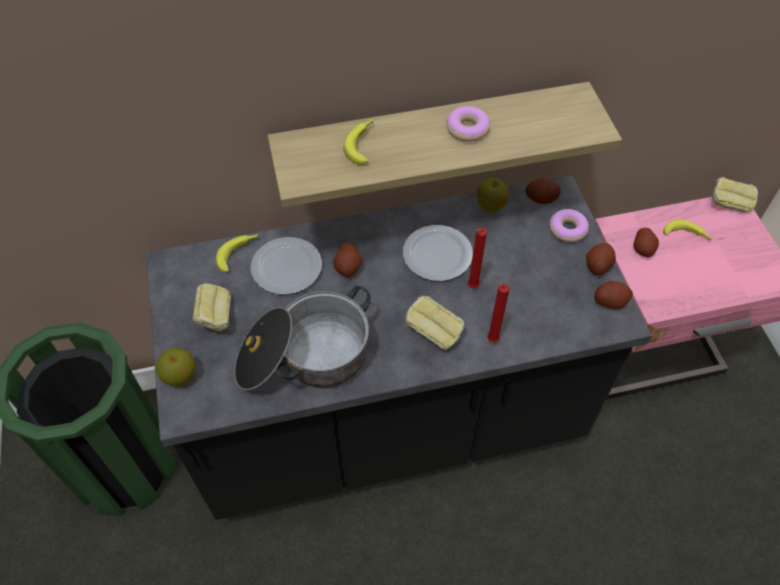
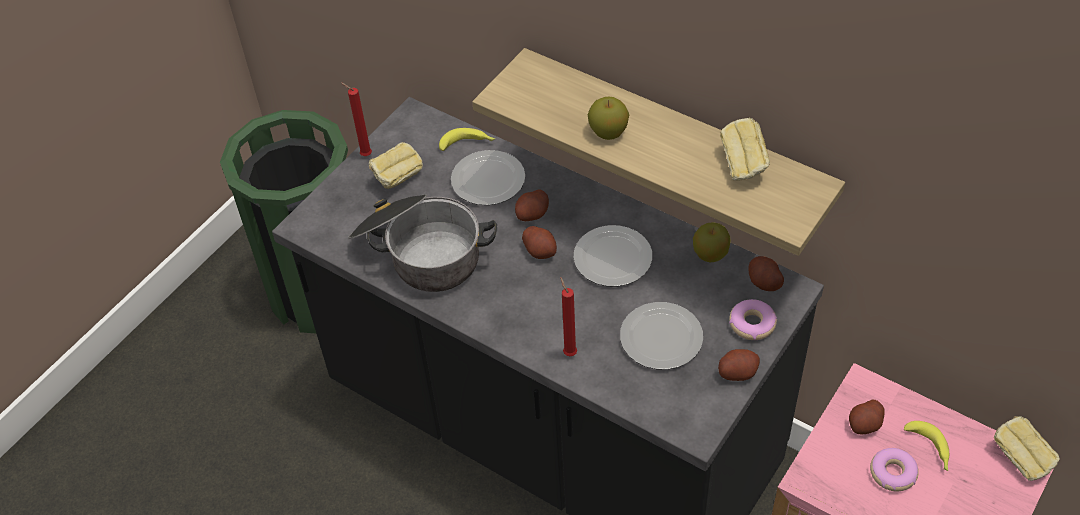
camera: 50 degrees right, 5 degrees down
apple [156,348,195,386] -> apple moved to [588,97,629,140]
banana [343,118,373,165] -> none
bread [405,296,464,350] -> bread moved to [720,118,770,181]
donut [446,106,491,142] -> donut moved to [870,448,919,491]
red candle [468,228,487,288] -> red candle moved to [341,83,372,156]
potato [594,281,633,309] -> potato moved to [522,226,557,259]
none -> plate [620,302,703,370]

